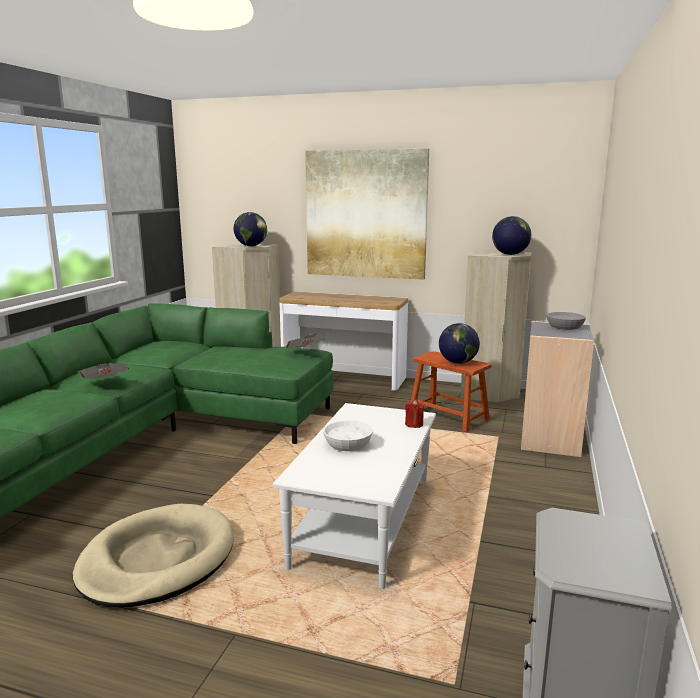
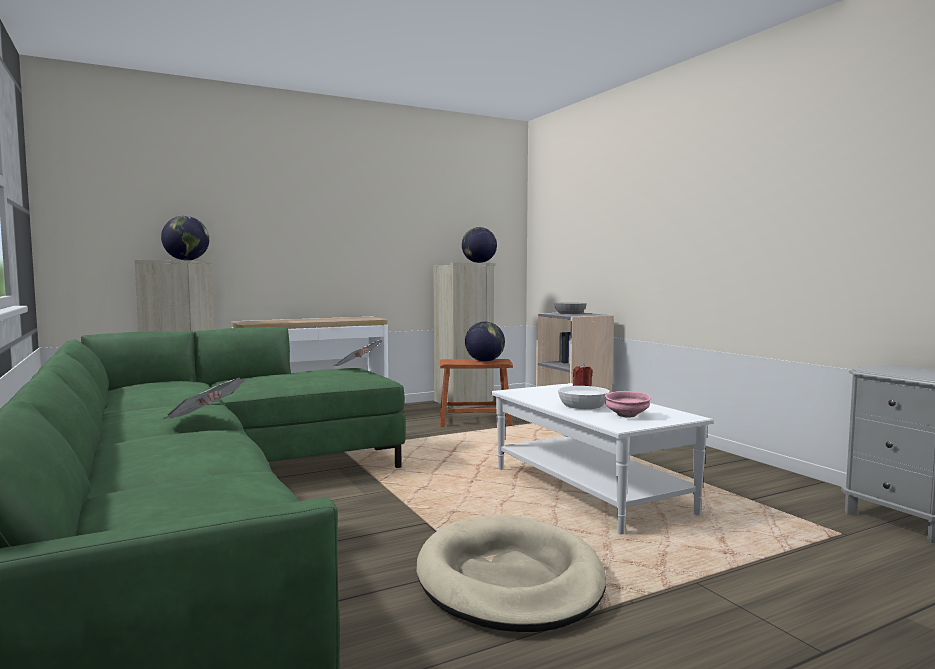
camera: 45 degrees left, 10 degrees down
picture [305,149,429,280] -> none
none -> pink bowl [605,391,651,418]

